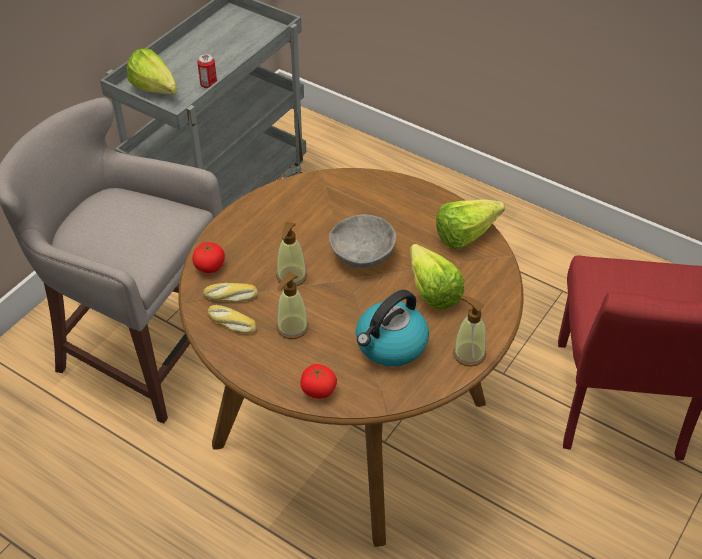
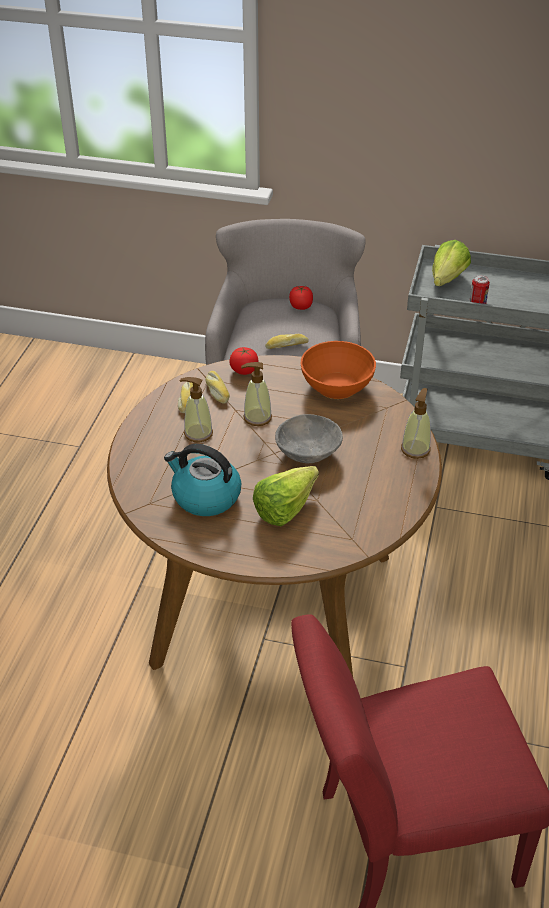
camera: 70 degrees right, 5 degrees down
tomato [300,364,337,399] -> tomato moved to [289,286,313,310]
lettuce [436,199,505,249] -> none
soap dispenser [453,296,486,367] -> soap dispenser moved to [401,388,431,459]
none -> bread [265,334,309,349]
none -> orange bowl [301,341,376,399]

